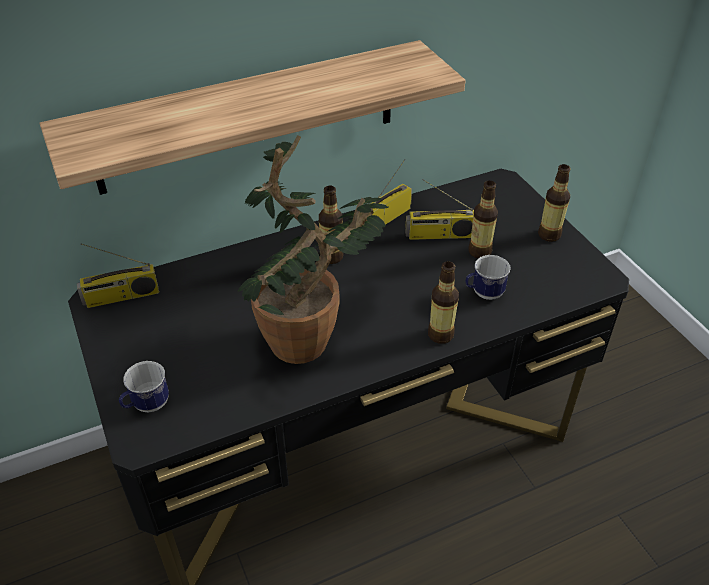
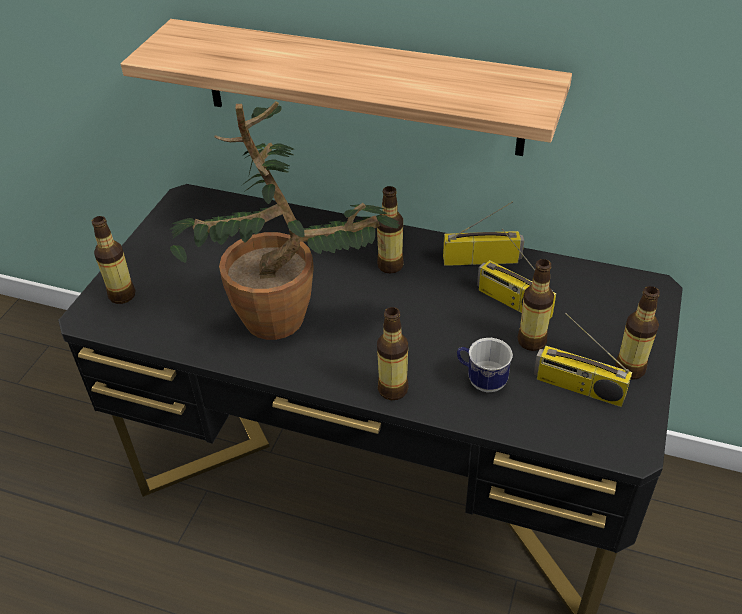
camera: 45 degrees right, 0 degrees up
radio [77,243,159,308] -> radio moved to [534,313,632,407]
mug [119,361,169,412] -> bottle [92,216,135,304]

